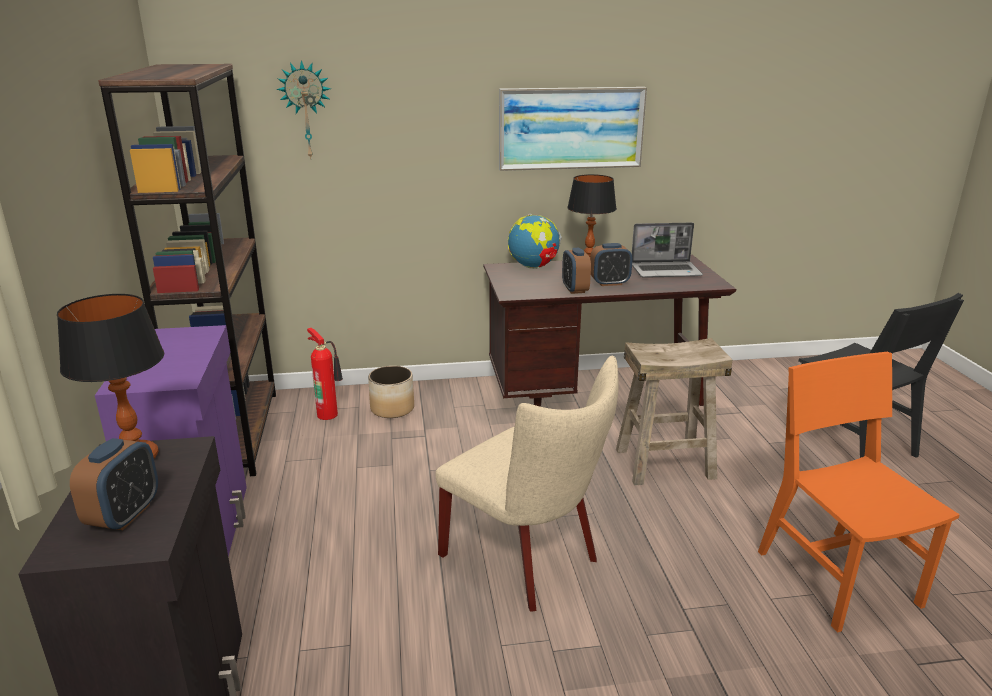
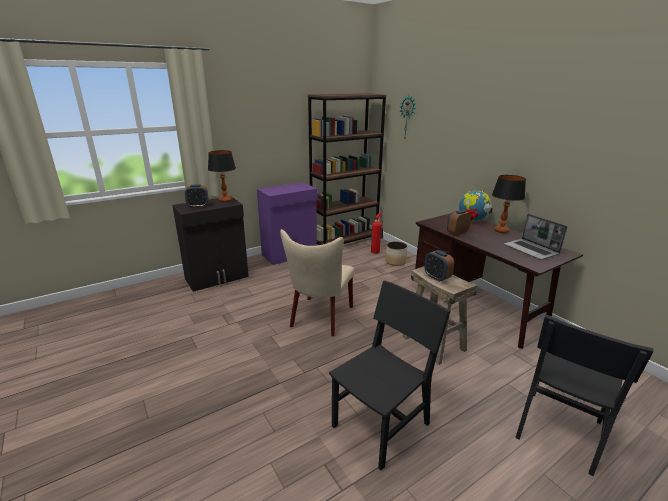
camera: 65 degrees right, 0 degrees up
picture [499,87,647,171] -> none
alarm clock [590,243,633,286] -> alarm clock moved to [424,250,454,282]
orange chair [758,352,960,633] -> black chair [329,281,450,470]

